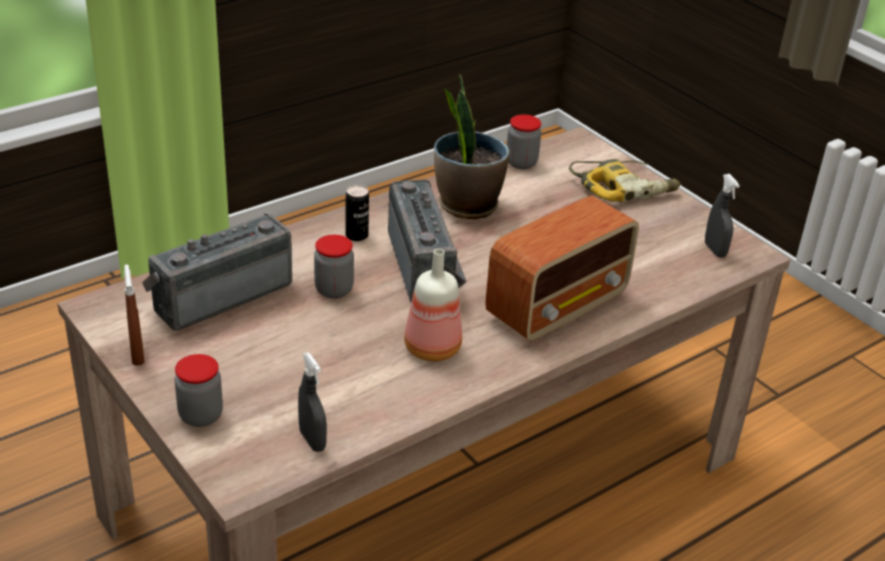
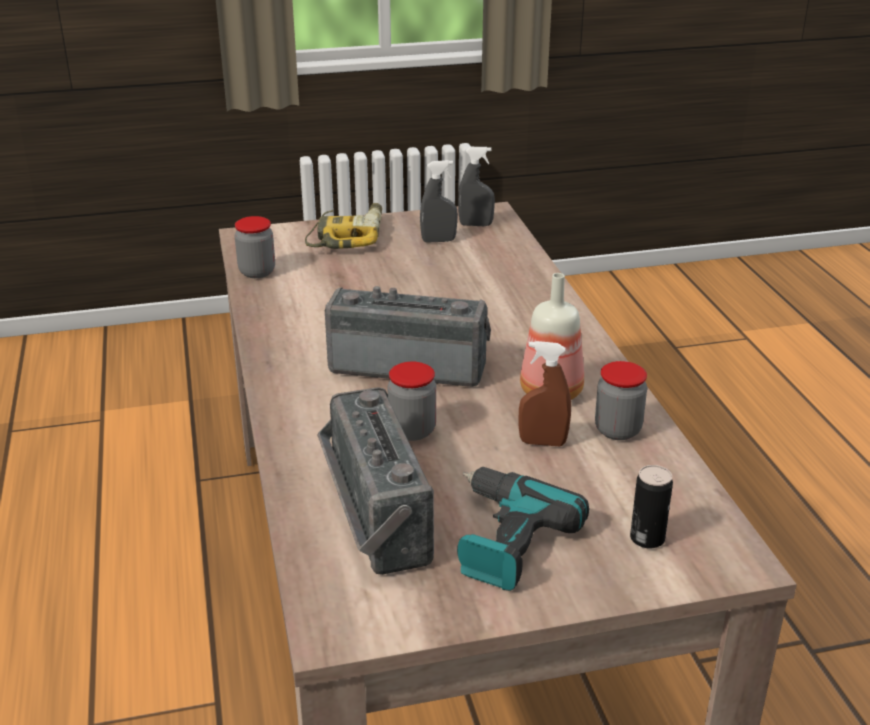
camera: 65 degrees left, 5 degrees down
brown spray bottle [124,264,145,366] -> brown spray bottle moved to [519,341,571,446]
jar [175,354,223,427] -> jar moved to [595,361,647,440]
grey spray bottle [298,353,327,452] -> grey spray bottle moved to [420,160,458,243]
can [345,185,369,241] -> can moved to [630,465,673,549]
potted plant [434,75,510,219] -> none
radio [485,195,639,341] -> none
none -> power drill [457,467,589,591]

